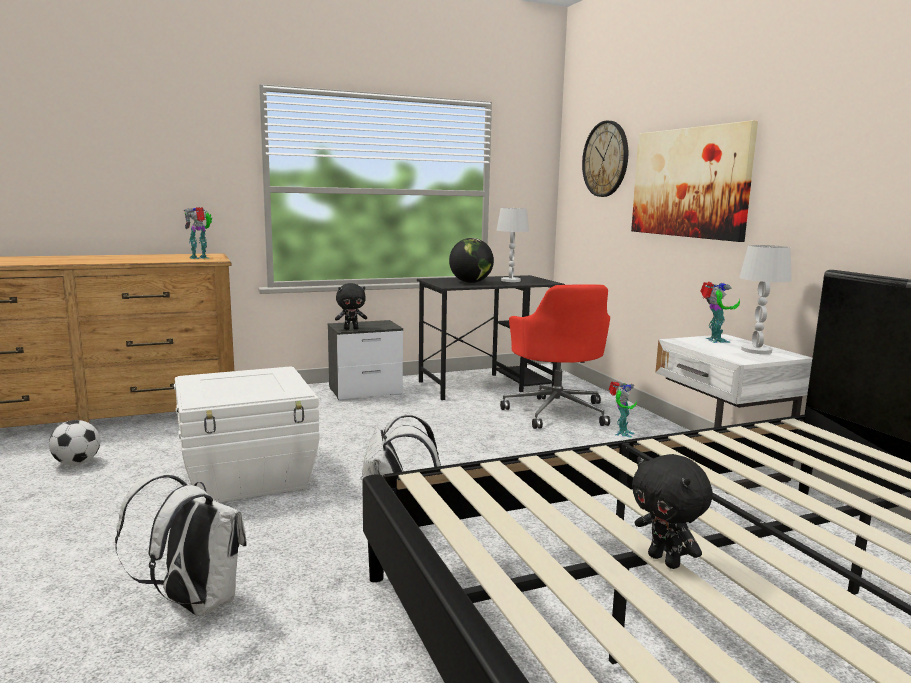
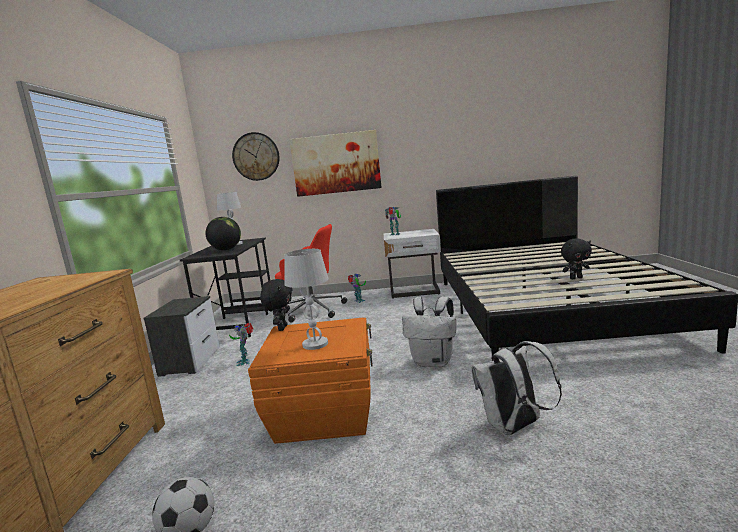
camera: 65 degrees left, 0 degrees up
white storage box [174,366,320,502] -> orange storage box [248,318,373,444]
toy robot [184,207,212,259] -> toy robot moved to [229,323,253,366]
black plush toy [335,283,367,330] -> black plush toy moved to [260,279,293,331]
white table lamp [739,245,792,354] -> white table lamp moved to [285,249,329,350]

